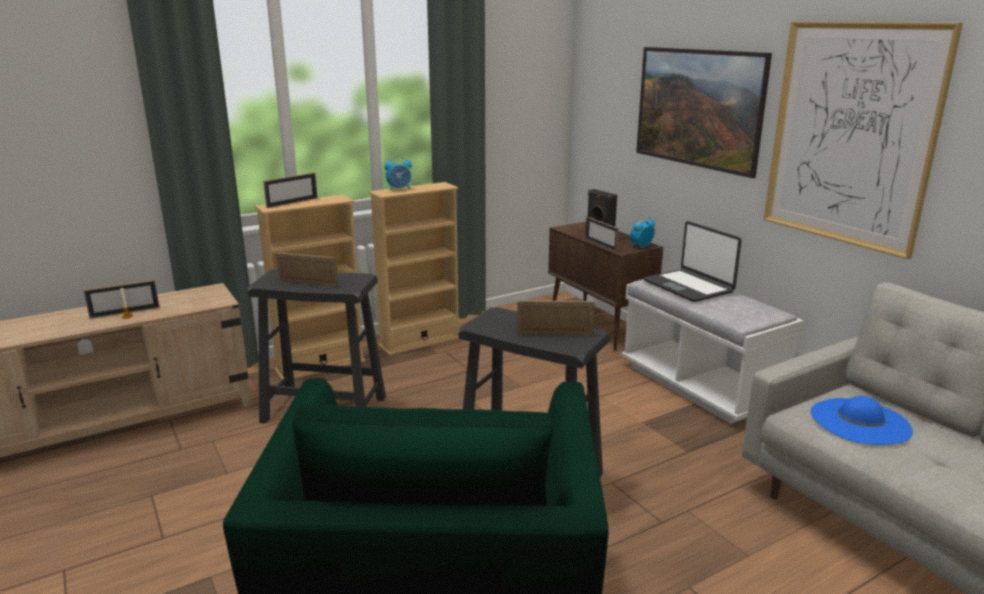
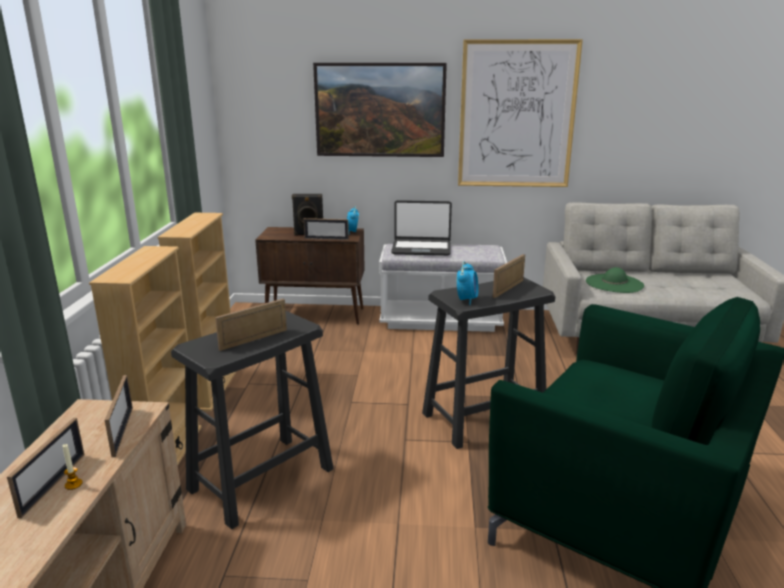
camera: 55 degrees left, 0 degrees up
picture frame [263,173,317,208] -> picture frame moved to [105,375,133,457]
alarm clock [384,156,412,191] -> alarm clock moved to [457,261,479,305]
blue hat [811,396,913,445] -> green hat [586,267,644,293]

